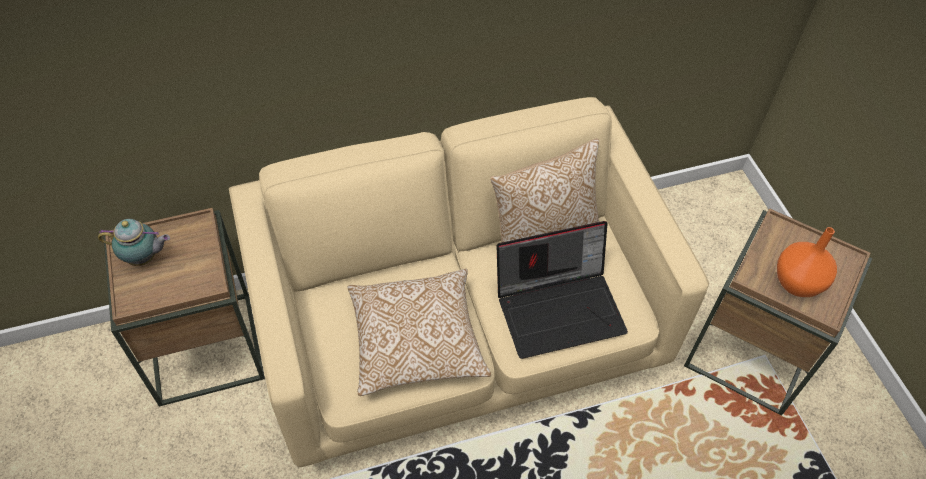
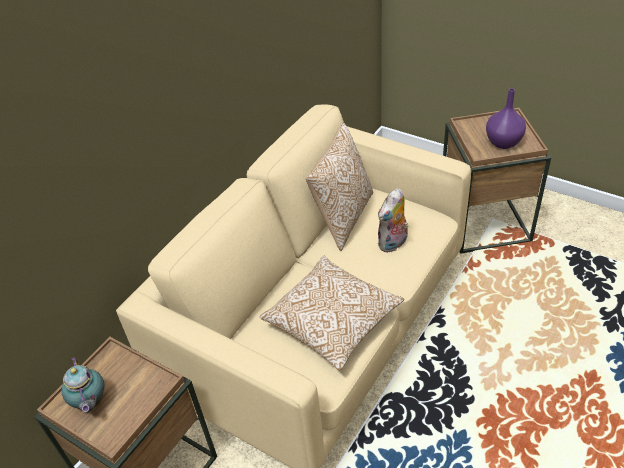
camera: 35 degrees left, 10 degrees down
teapot [98,219,170,266] -> teapot turned 105 degrees clockwise [62,357,105,412]
laptop [497,221,628,359] -> plush toy [377,188,412,253]
orange vase [777,227,837,297] -> purple vase [486,88,526,149]

